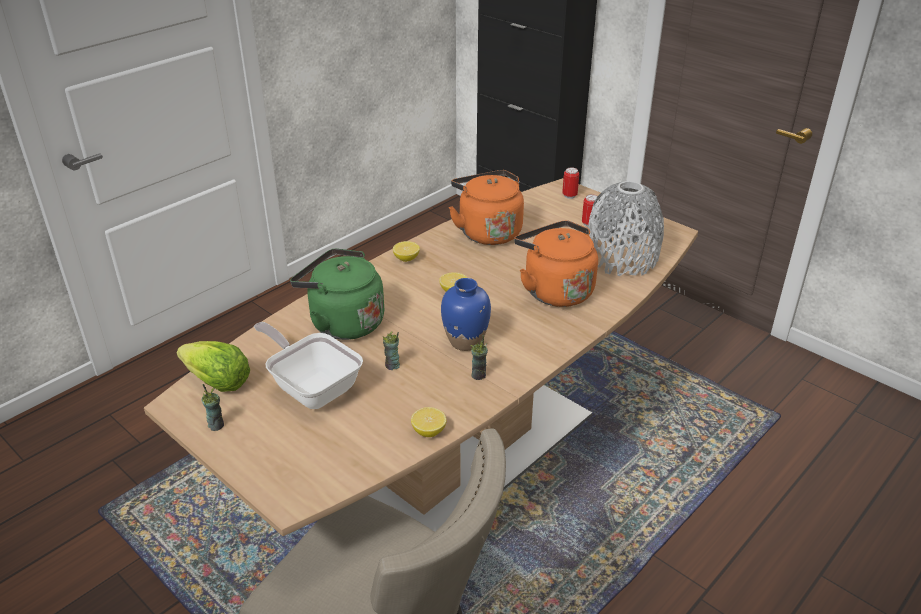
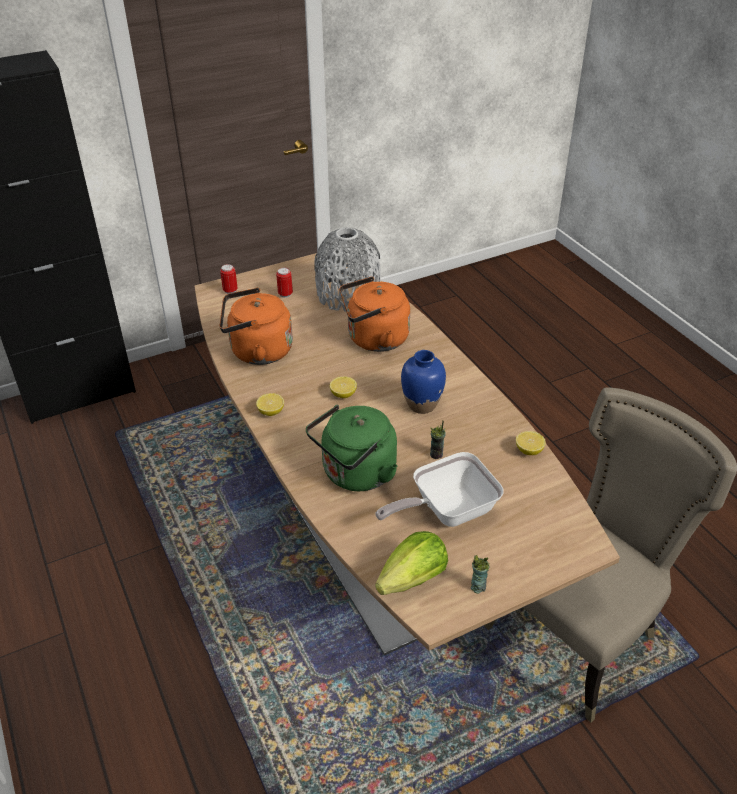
camera: 70 degrees left, 5 degrees up
cup [470,335,488,380] -> none

